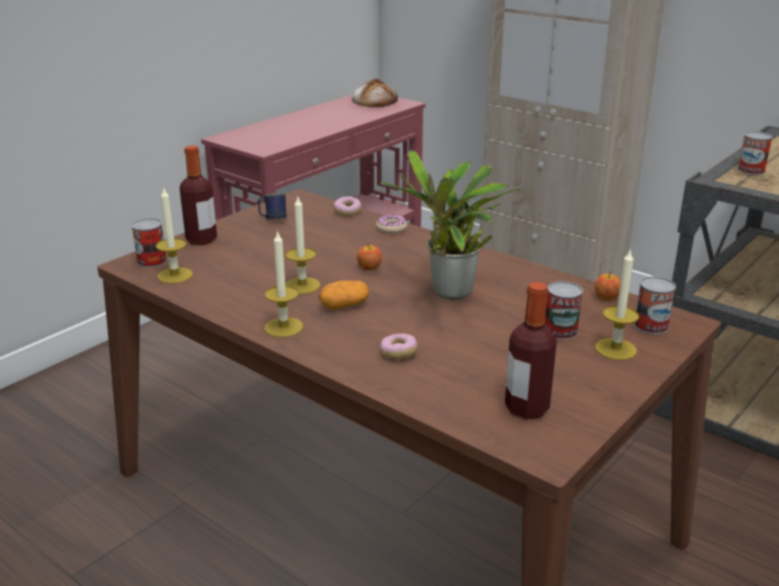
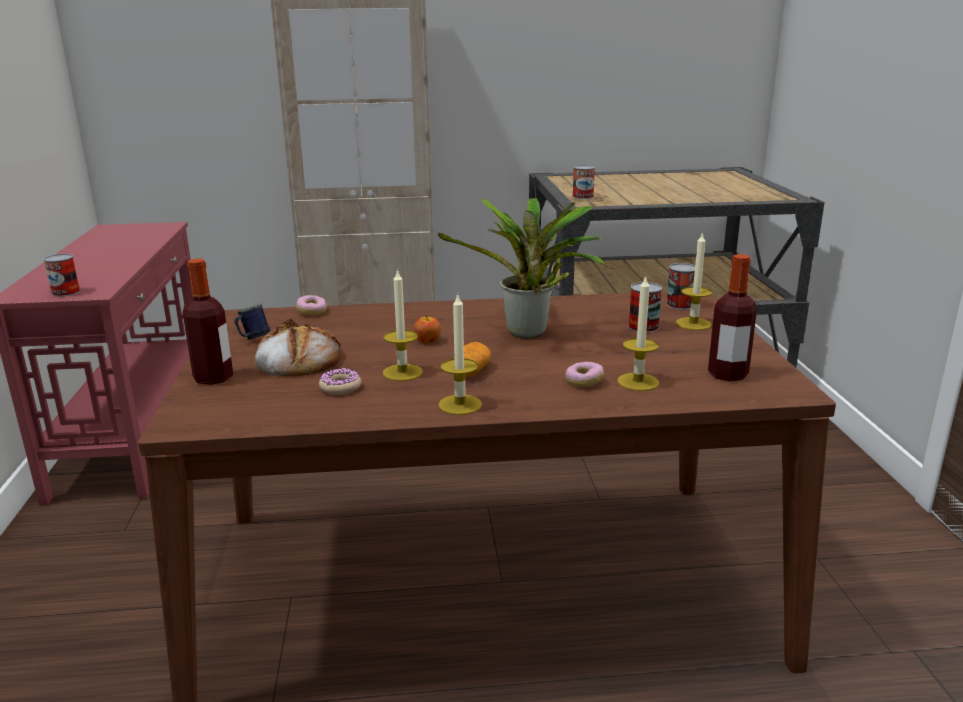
camera: 45 degrees left, 5 degrees down
can [131,218,167,267] -> can moved to [43,254,80,297]
candle [156,187,193,284] -> candle moved to [617,276,659,391]
bread [352,79,398,107] -> bread moved to [255,318,341,376]
donut [376,215,407,234] -> donut moved to [319,368,361,395]
apple [595,271,621,300] -> none

